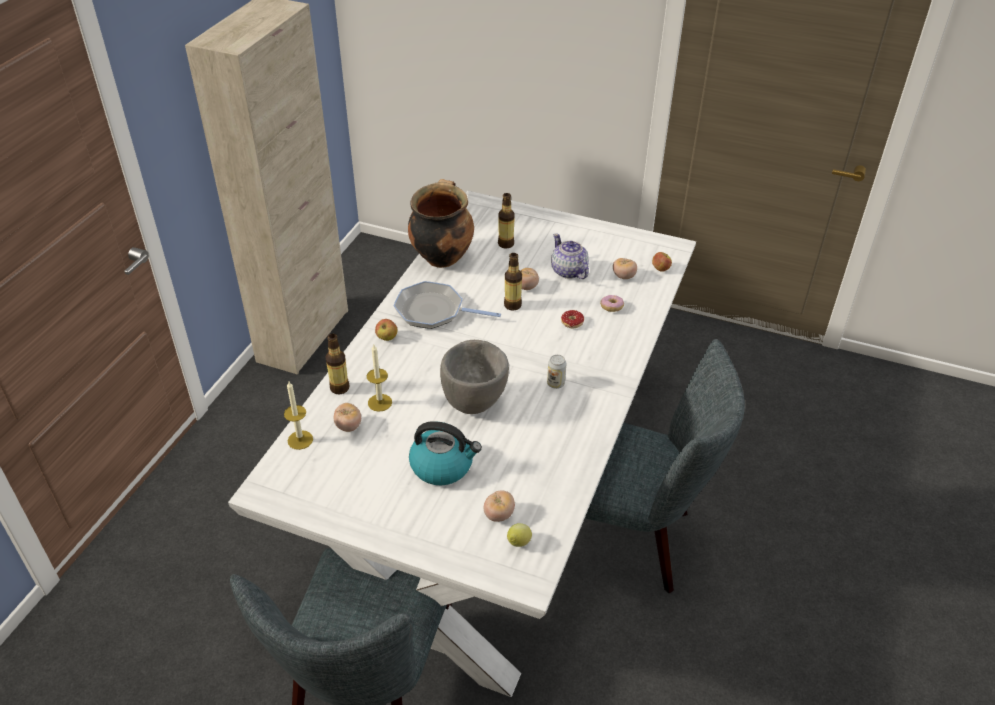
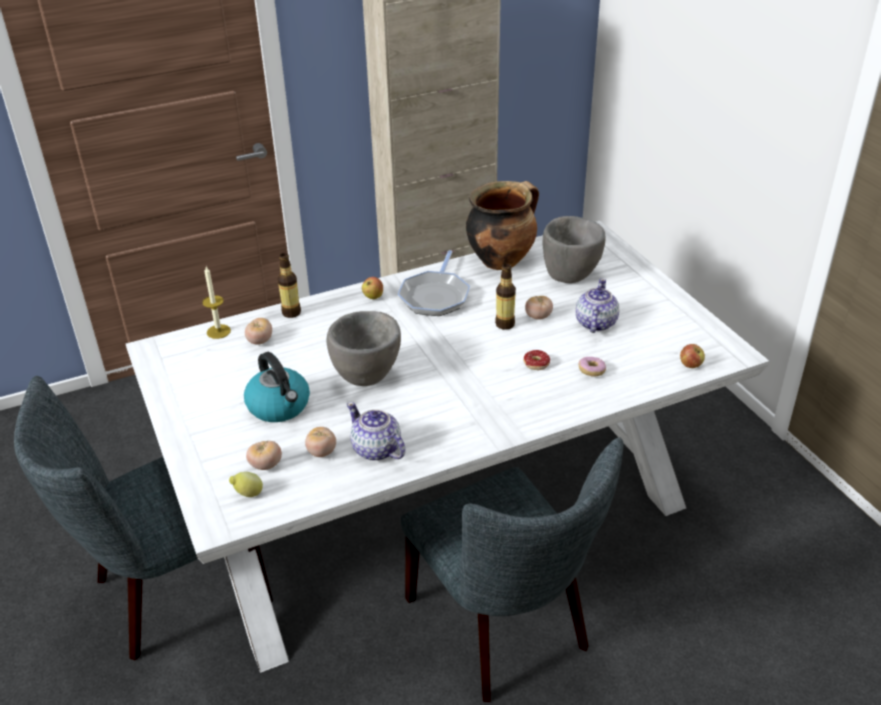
camera: 45 degrees right, 5 degrees down
candle [367,345,392,412] -> none
frying pan [393,281,501,329] -> frying pan turned 135 degrees counterclockwise [398,250,470,316]
bottle [498,193,515,248] -> grey bowl [543,216,606,283]
can [547,355,566,389] -> none
tomato [613,258,637,279] -> tomato moved to [305,427,336,457]
none -> teapot [347,402,406,461]

